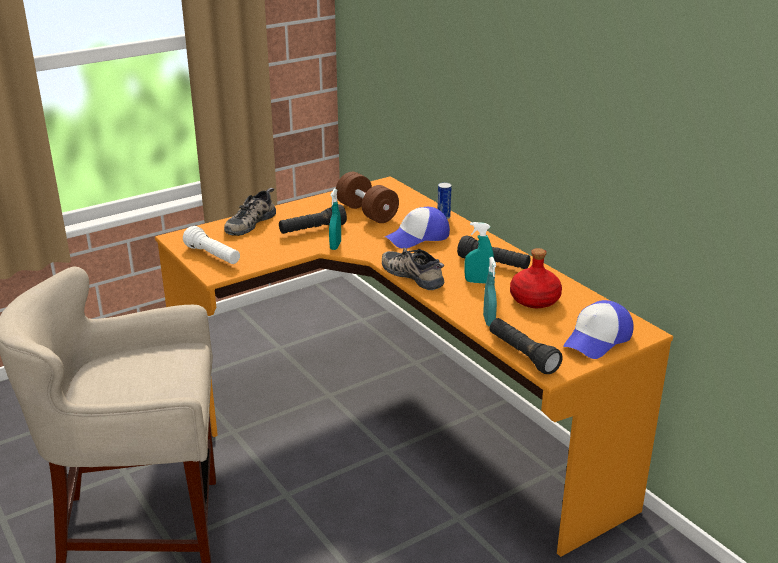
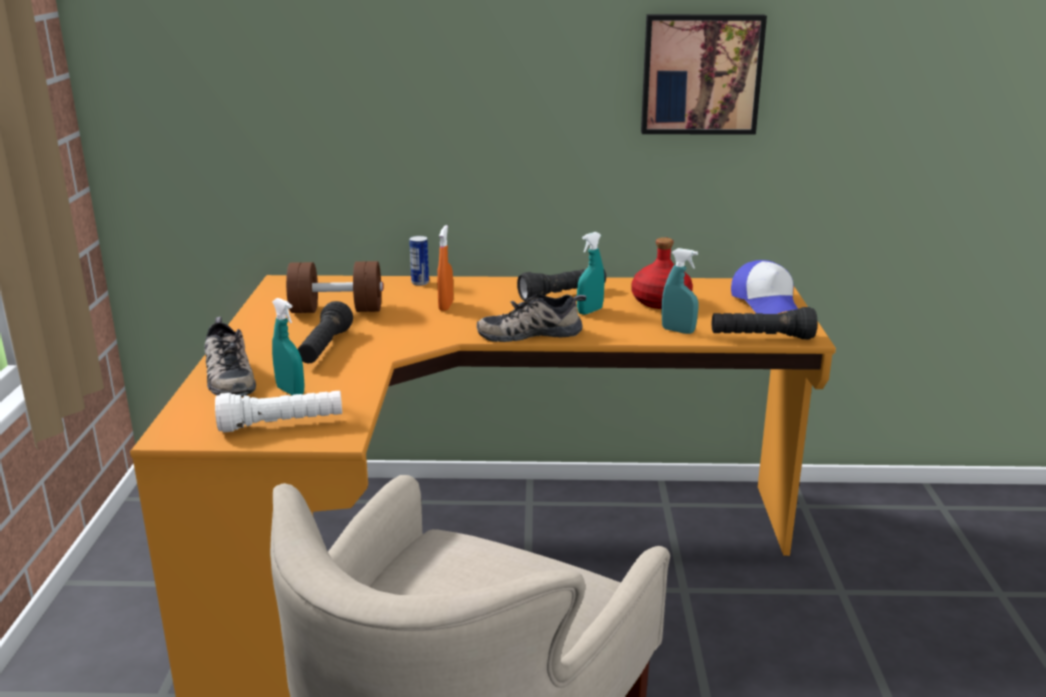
camera: 55 degrees left, 5 degrees down
turquoise spray bottle [329,189,341,250] -> turquoise spray bottle moved to [272,298,305,396]
cap [385,207,450,249] -> orange spray bottle [437,225,453,311]
none -> picture [641,14,767,135]

